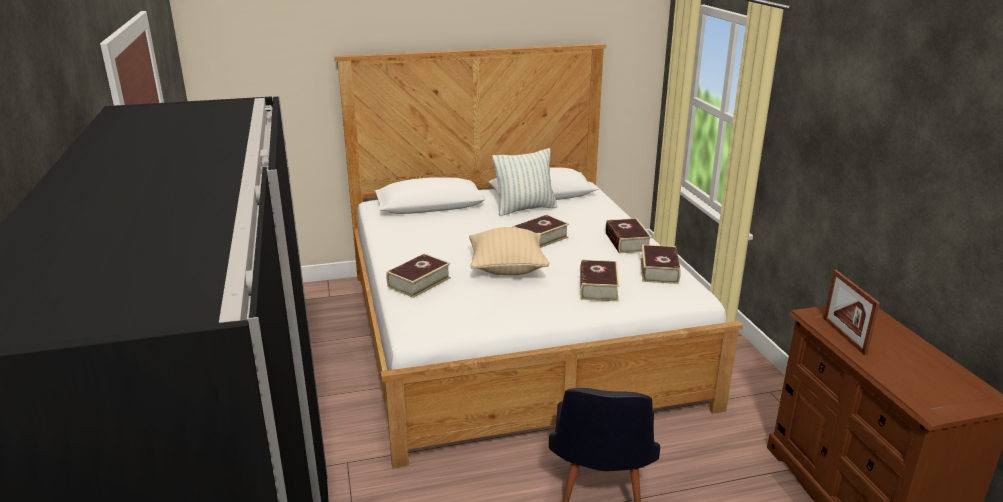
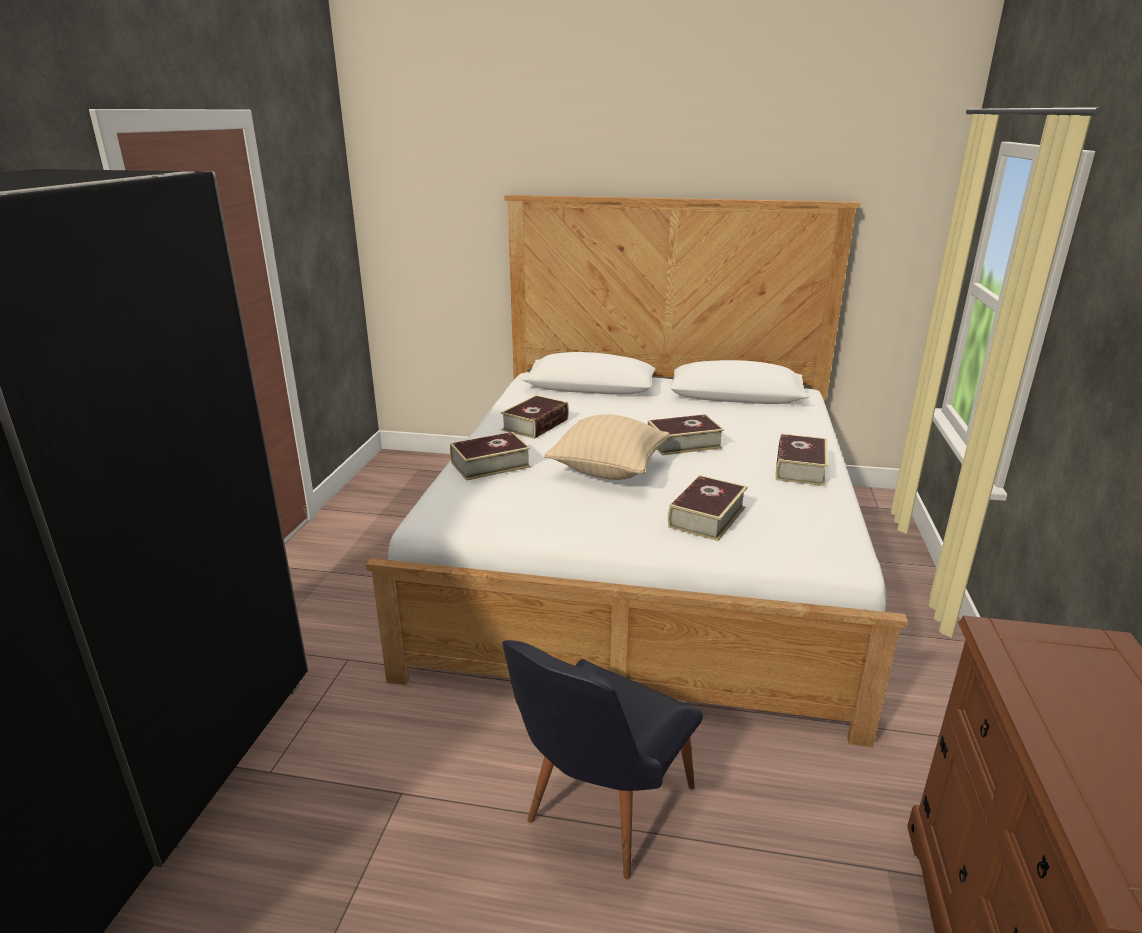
camera: 25 degrees right, 0 degrees up
pillow [492,148,557,216] -> none
book [641,245,681,284] -> book moved to [501,395,569,439]
picture frame [823,270,880,355] -> none

